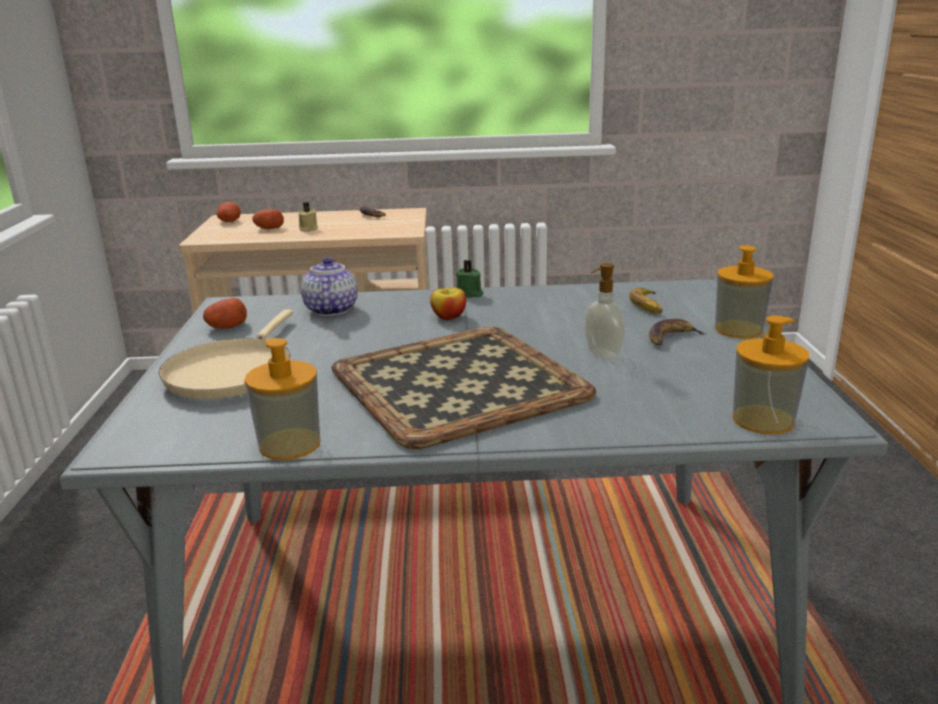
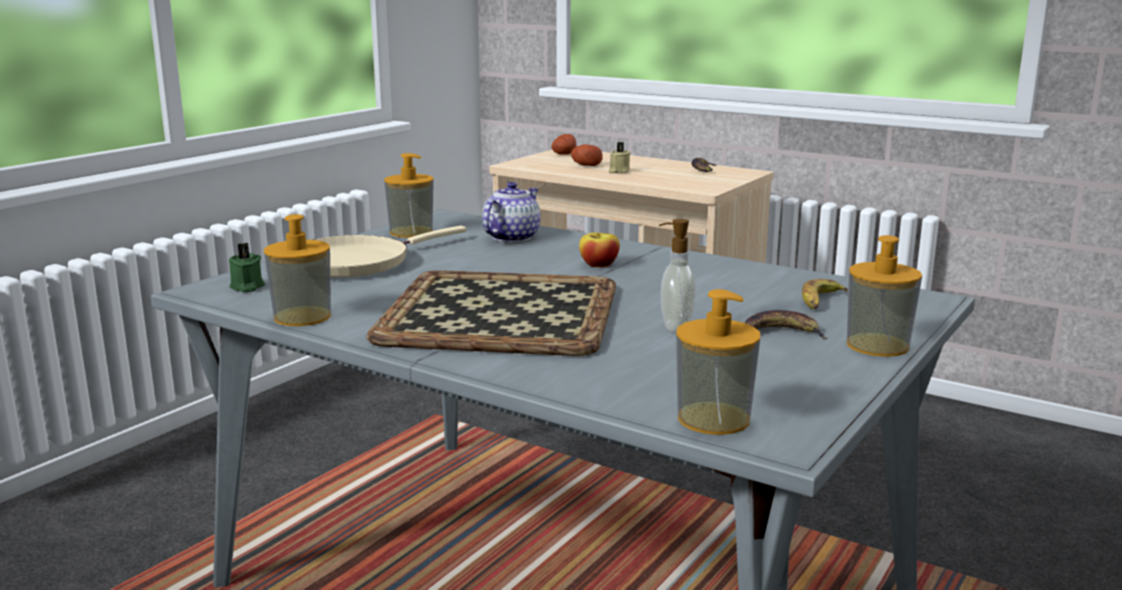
camera: 35 degrees right, 5 degrees down
potato [203,298,247,329] -> soap dispenser [384,153,434,238]
green candle [456,260,483,298] -> green candle moved to [229,243,265,292]

